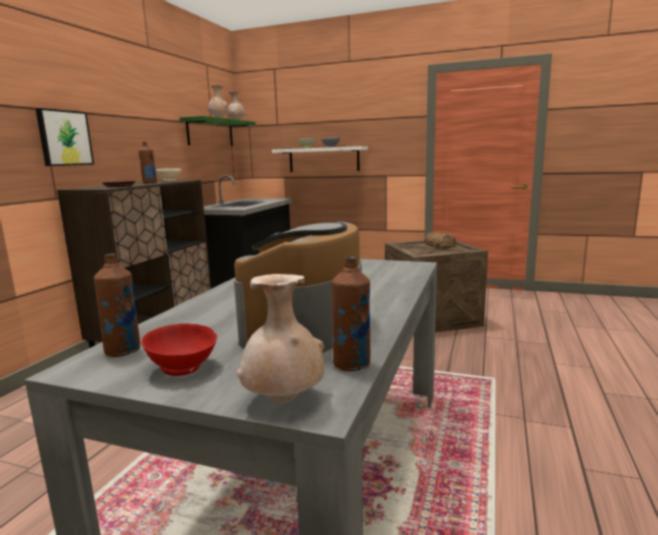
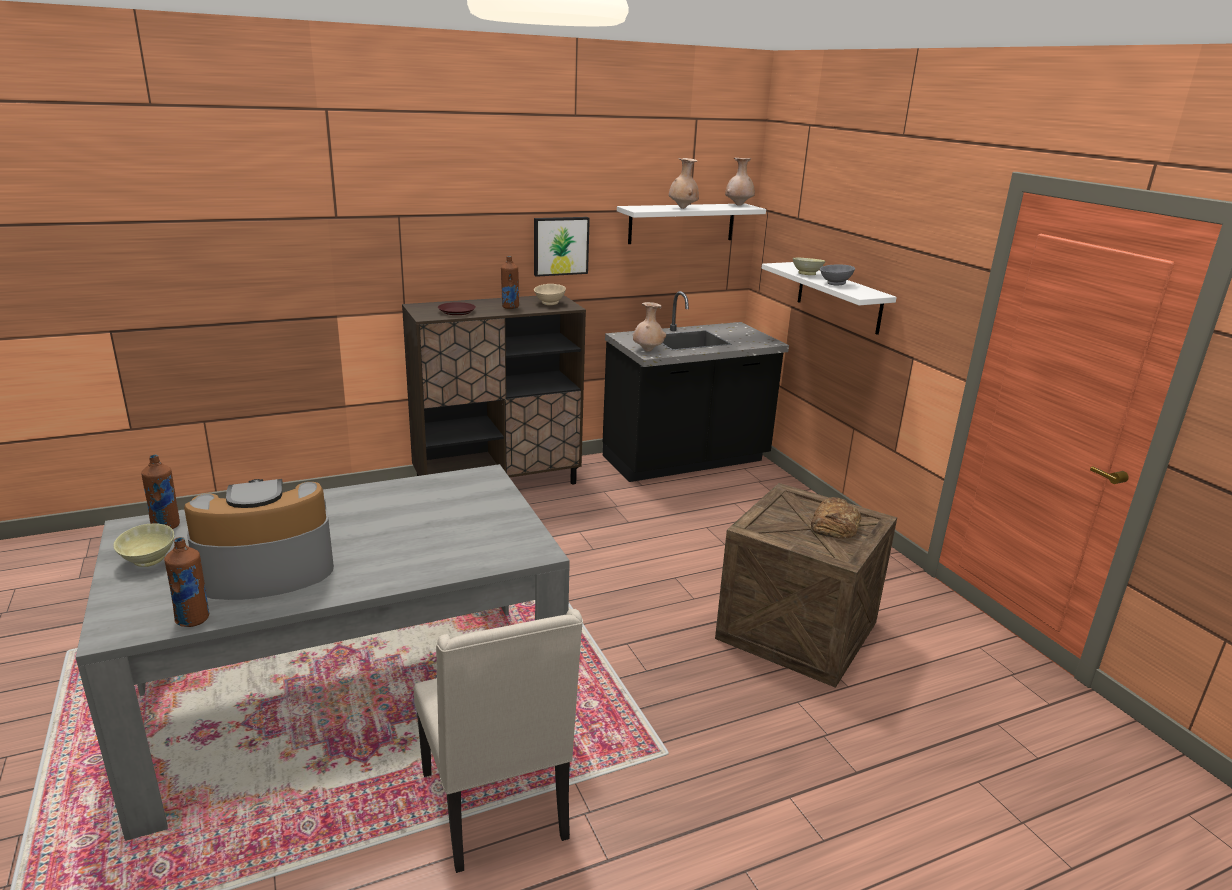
camera: 45 degrees right, 10 degrees up
picture [36,108,94,166] -> picture moved to [534,217,590,277]
red bowl [141,323,217,376] -> beige bowl [114,523,174,567]
green shelf [179,116,256,146] -> white shelf [617,204,766,244]
beige vase [236,274,324,404] -> beige vase moved to [632,302,666,352]
none -> beige chair [414,609,583,873]

